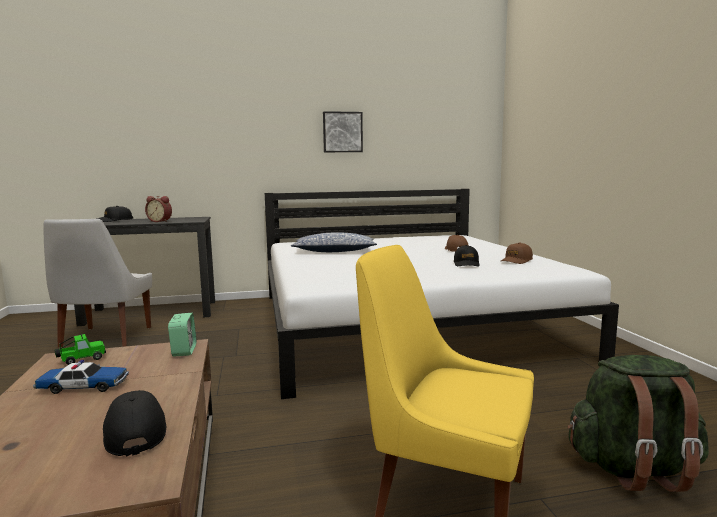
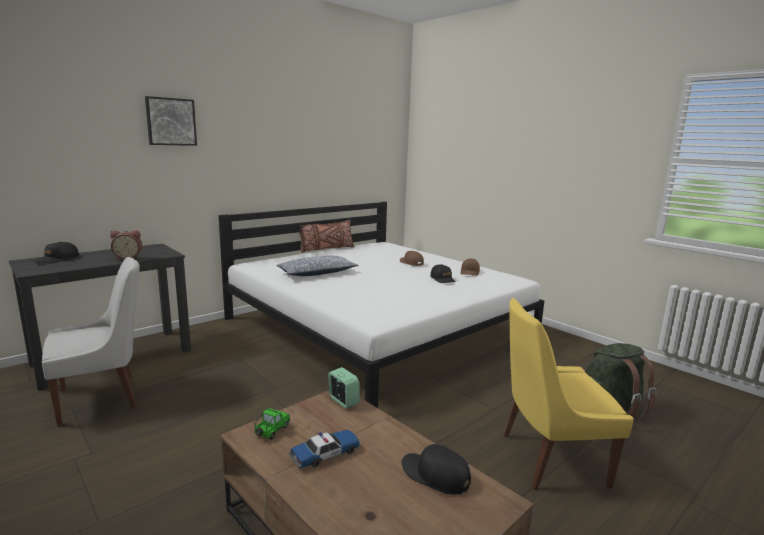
camera: 30 degrees left, 5 degrees up
white chair [44,219,152,348] -> white chair turned 90 degrees counterclockwise [42,257,140,426]
picture [323,111,363,152] -> picture moved to [145,96,197,146]
none -> brown pillow [299,220,355,253]

